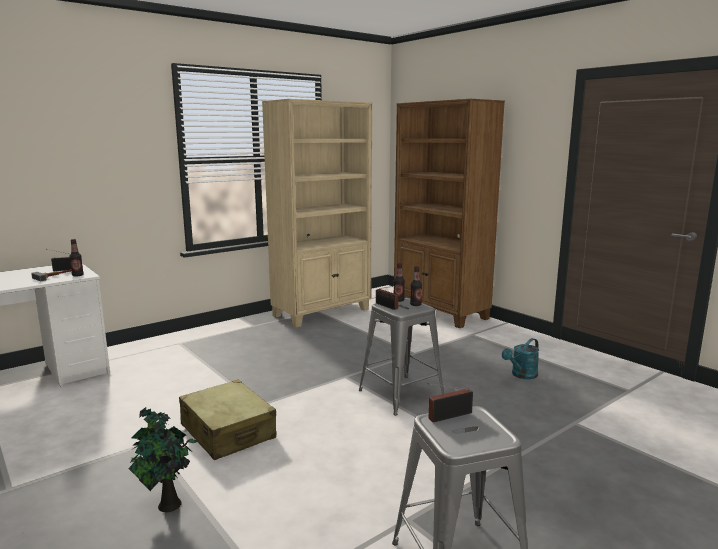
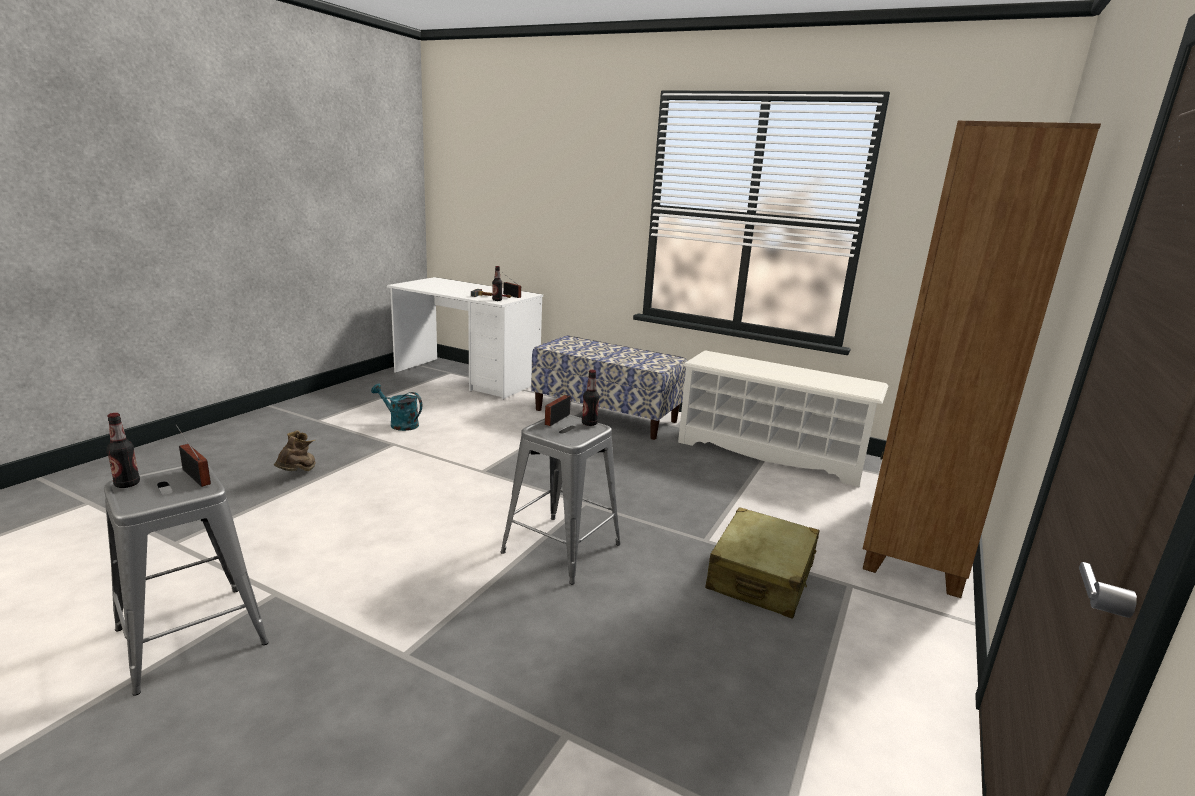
camera: 65 degrees right, 5 degrees up
potted plant [128,407,199,512] -> brown boot [274,431,315,471]
beige suitcase [179,379,276,460] -> beige suitcase moved to [705,507,820,619]
beige bookcase [262,99,372,328] -> white shoe rack [678,350,888,487]
bottle [410,266,422,306] -> bottle moved to [106,413,140,488]
turquoise watering can [502,338,539,379] -> turquoise watering can moved to [371,384,422,431]
none -> bench [531,335,687,440]

